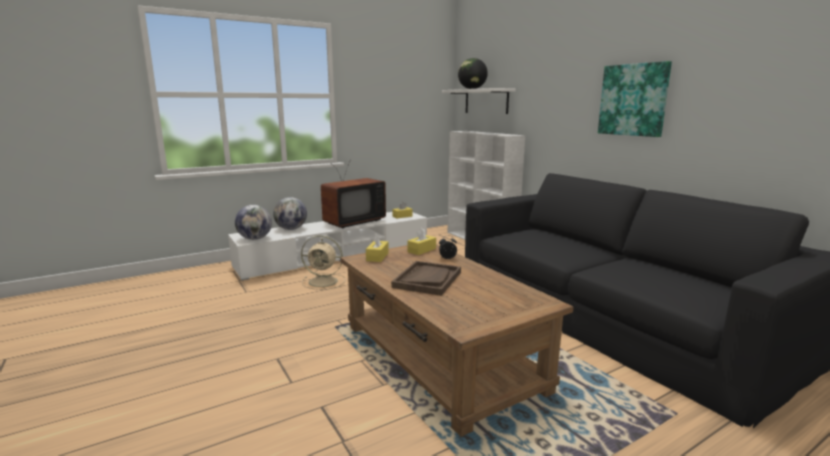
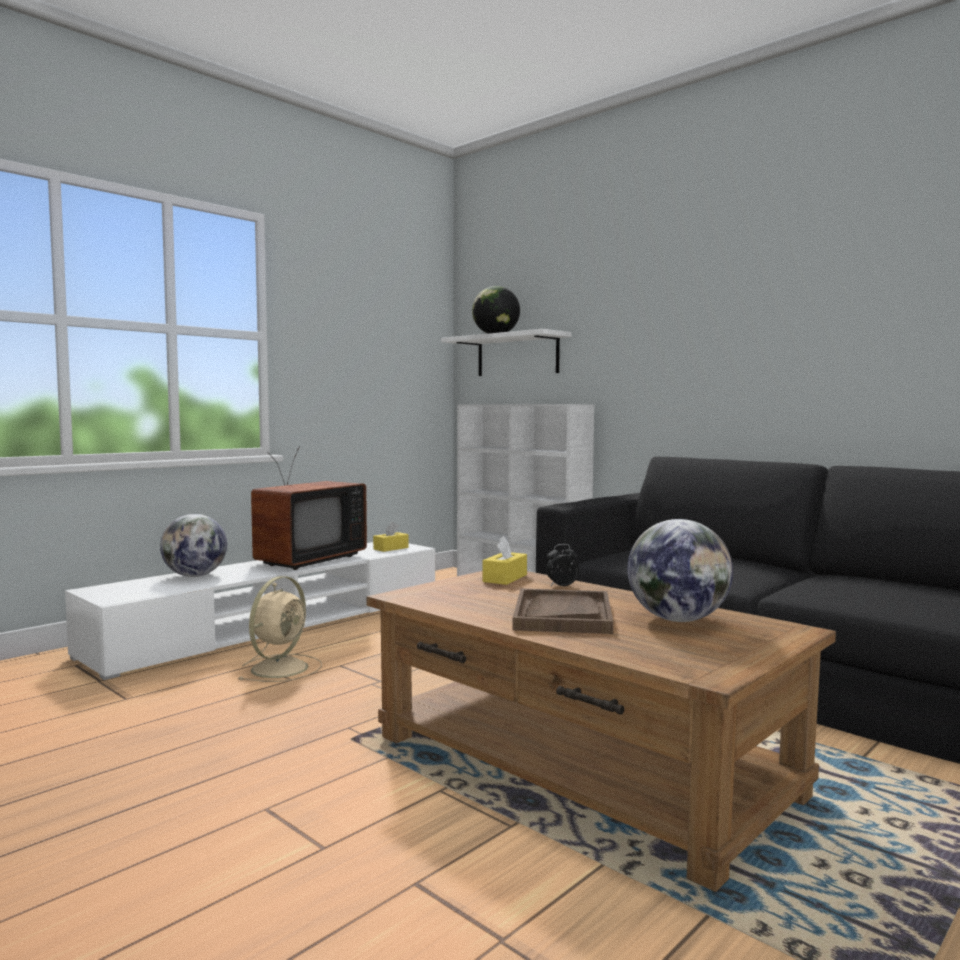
camera: 15 degrees left, 10 degrees down
globe [235,205,272,240] -> globe moved to [627,519,733,622]
beige fan [301,235,345,290] -> beige fan turned 60 degrees counterclockwise [237,576,322,682]
yellow tissue box [366,233,389,262] -> none
picture [598,61,672,137] -> none

